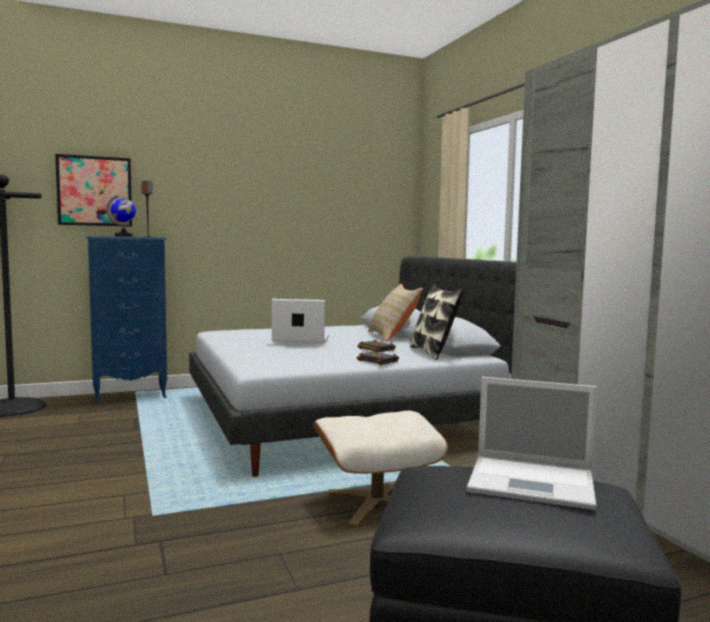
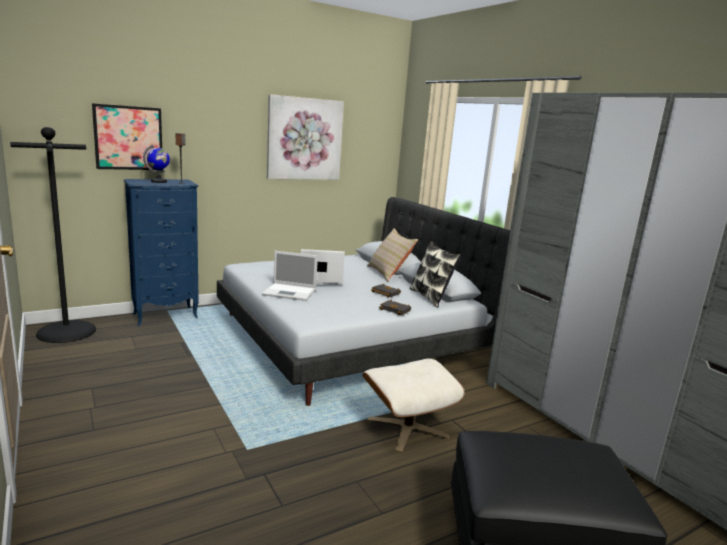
camera: 10 degrees left, 10 degrees up
laptop [467,377,597,510] -> laptop moved to [262,251,318,301]
none -> picture [267,94,344,180]

